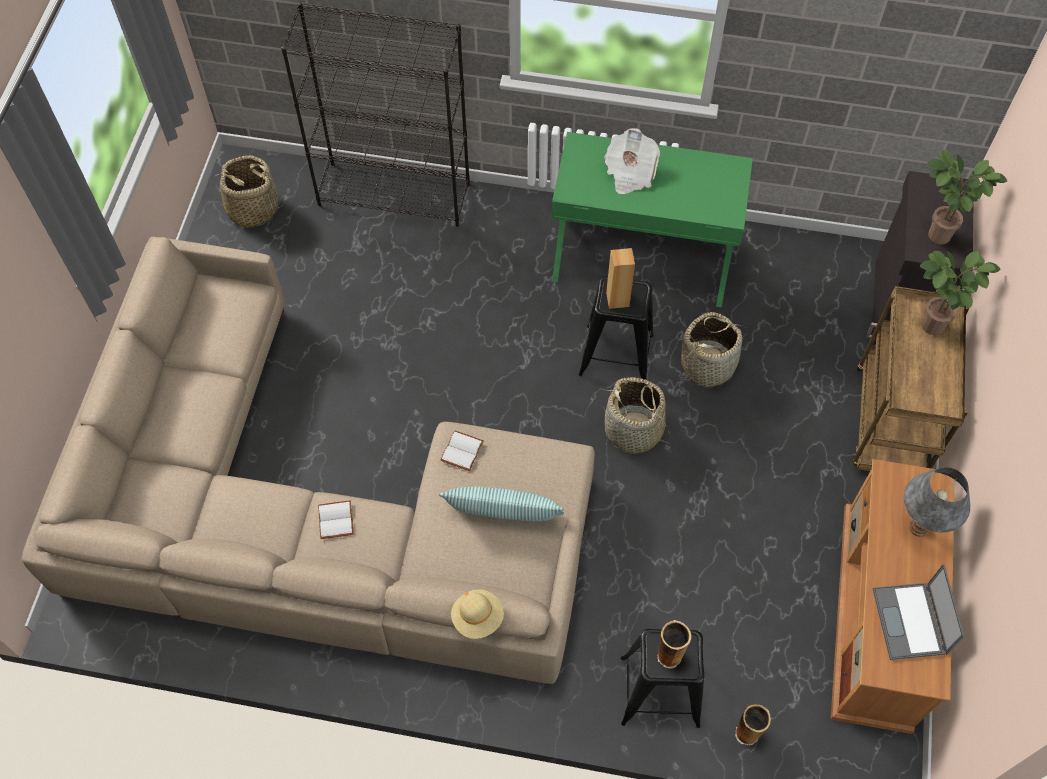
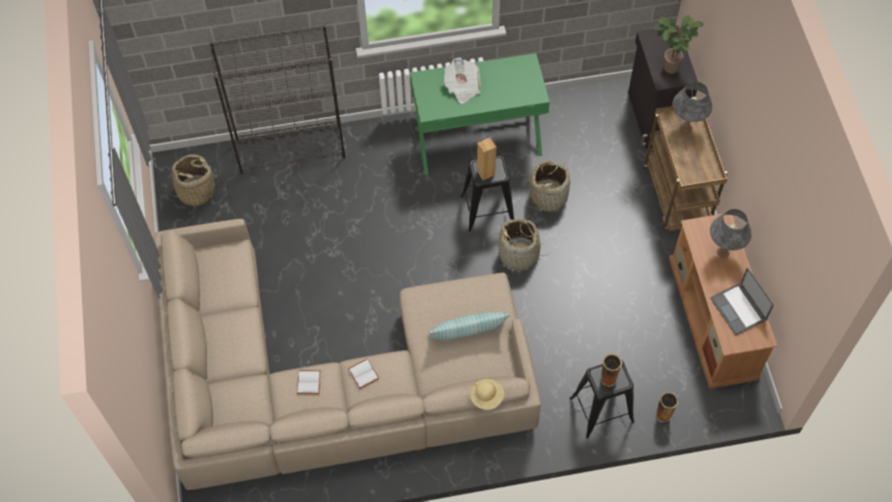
camera: 20 degrees left, 0 degrees up
white book [440,430,484,471] -> white book moved to [297,370,321,394]
potted plant [920,251,1000,335] -> grey table lamp [672,81,712,133]

